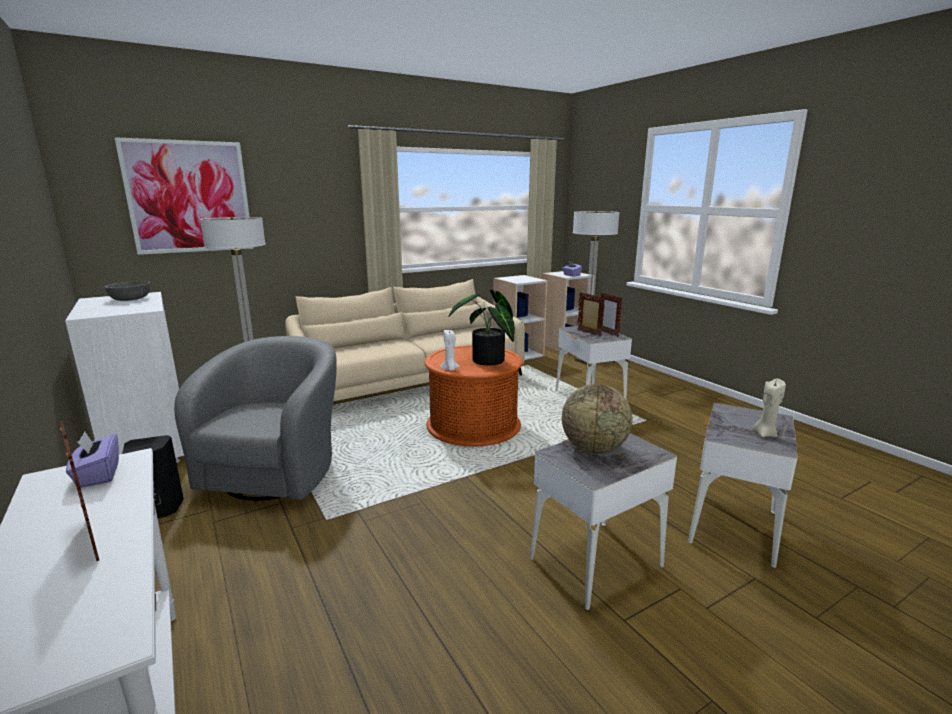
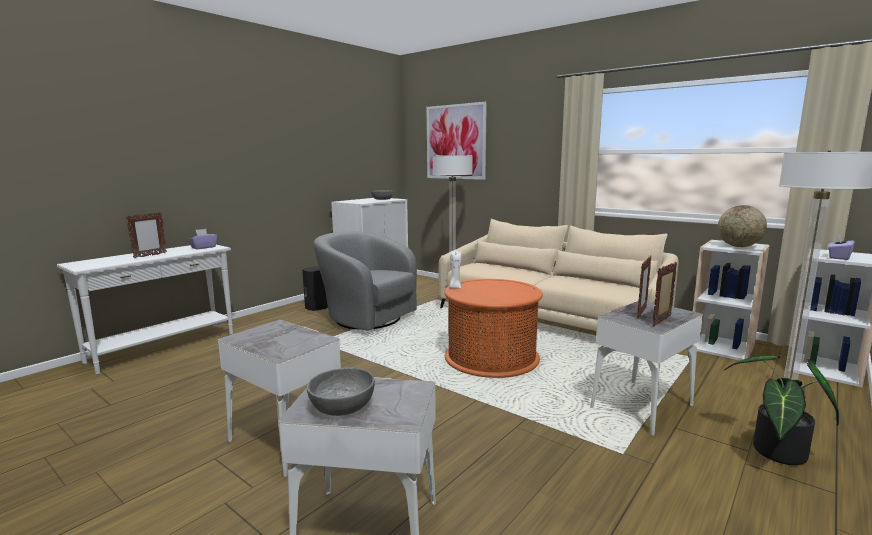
camera: 70 degrees right, 5 degrees down
grey armchair [174,336,337,502] -> grey armchair turned 135 degrees counterclockwise [314,231,417,331]
potted plant [449,290,515,366] -> potted plant moved to [724,356,839,465]
globe [562,384,632,454] -> globe moved to [718,205,767,247]
beige candle [753,379,786,438] -> grey bowl [307,367,375,416]

